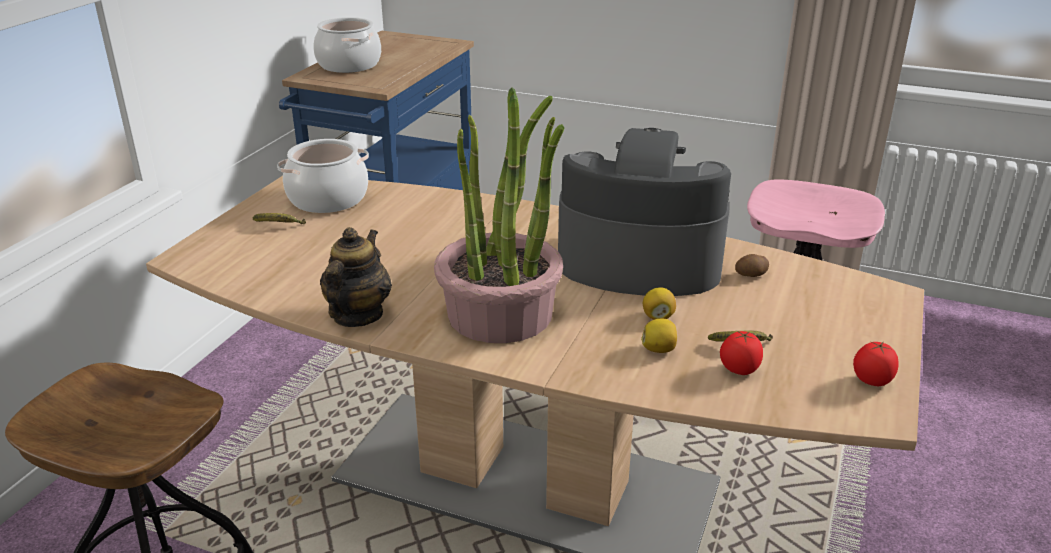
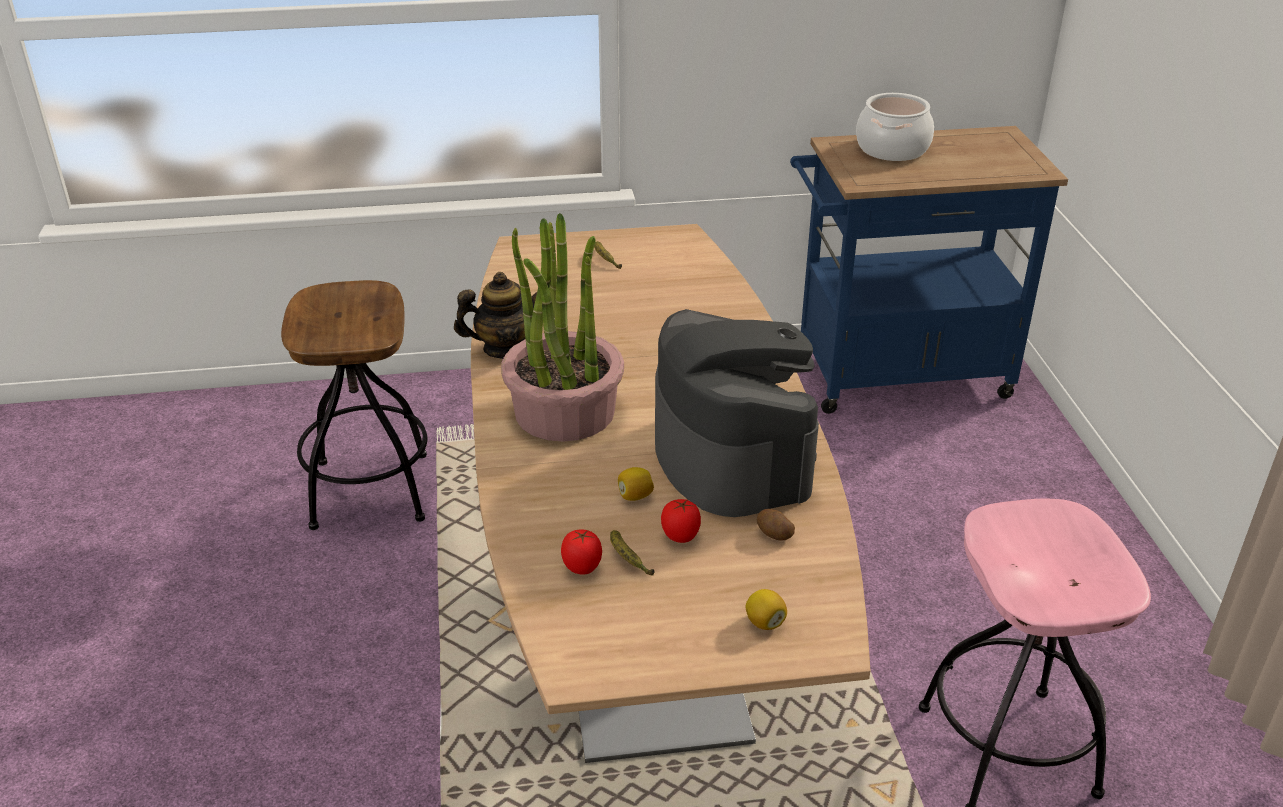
camera: 60 degrees right, 5 degrees up
cooking pot [277,139,369,213] -> none
lemon [641,319,677,353] -> lemon moved to [746,589,787,630]
tomato [853,341,899,386] -> tomato moved to [661,499,701,543]

